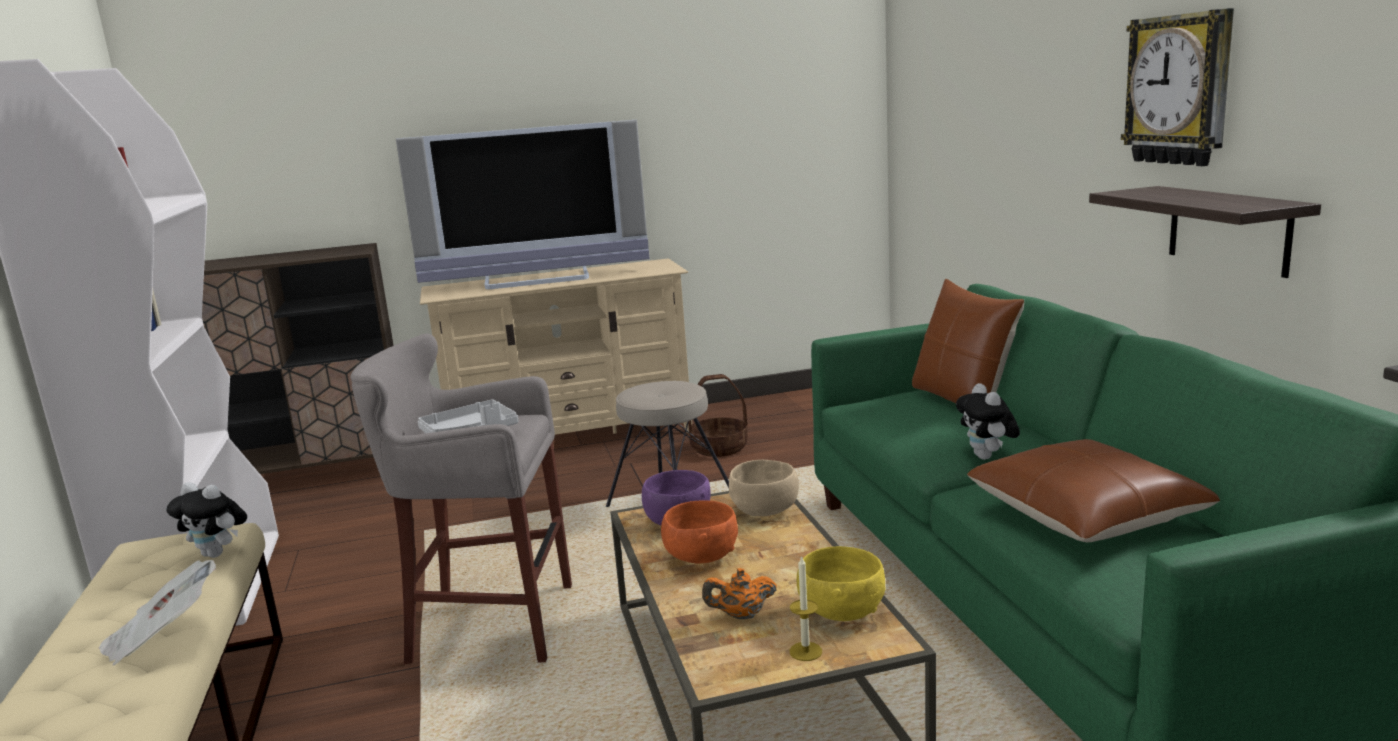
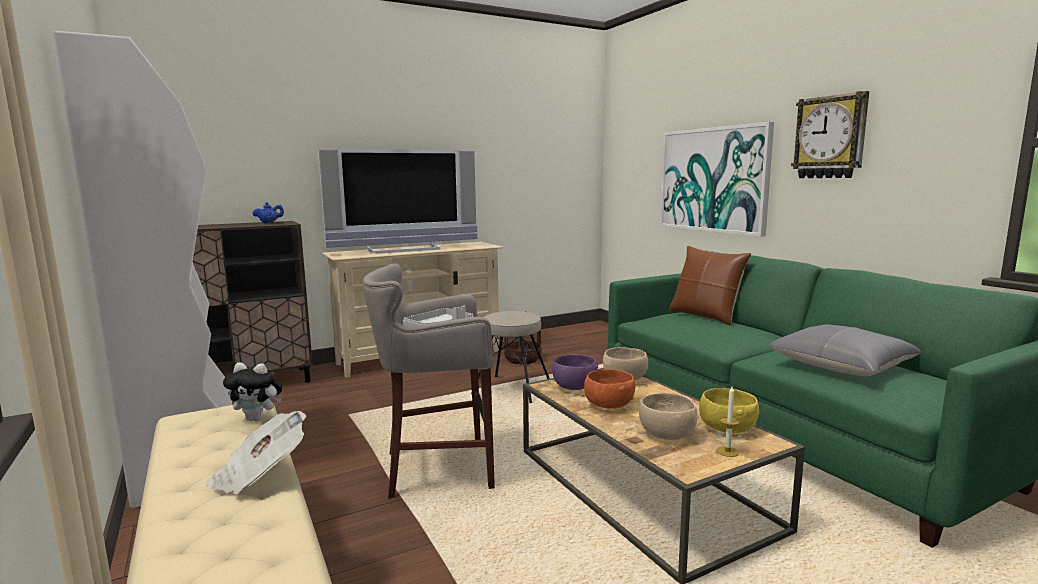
camera: 15 degrees left, 5 degrees down
orange teapot [702,568,777,619] -> beige bowl [639,393,697,440]
plush toy [956,383,1020,460] -> none
brown pillow [967,439,1220,542] -> grey pillow [769,325,921,376]
shelf [1089,186,1321,278] -> none
none -> blue teapot [253,202,284,223]
none -> picture [660,122,774,237]

